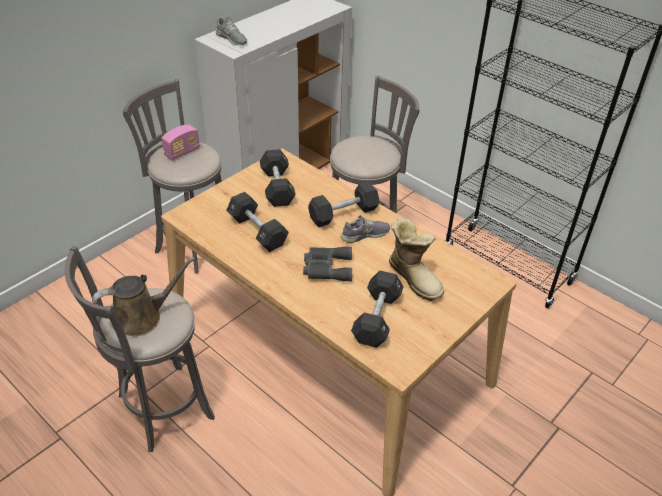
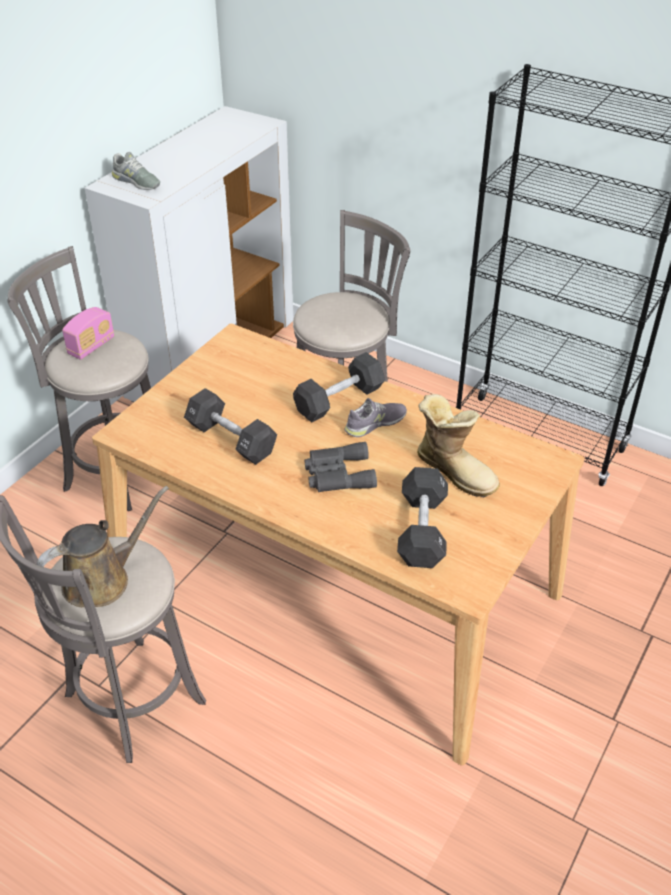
camera: 10 degrees left, 0 degrees up
black dumbbell [260,149,296,207] -> none

